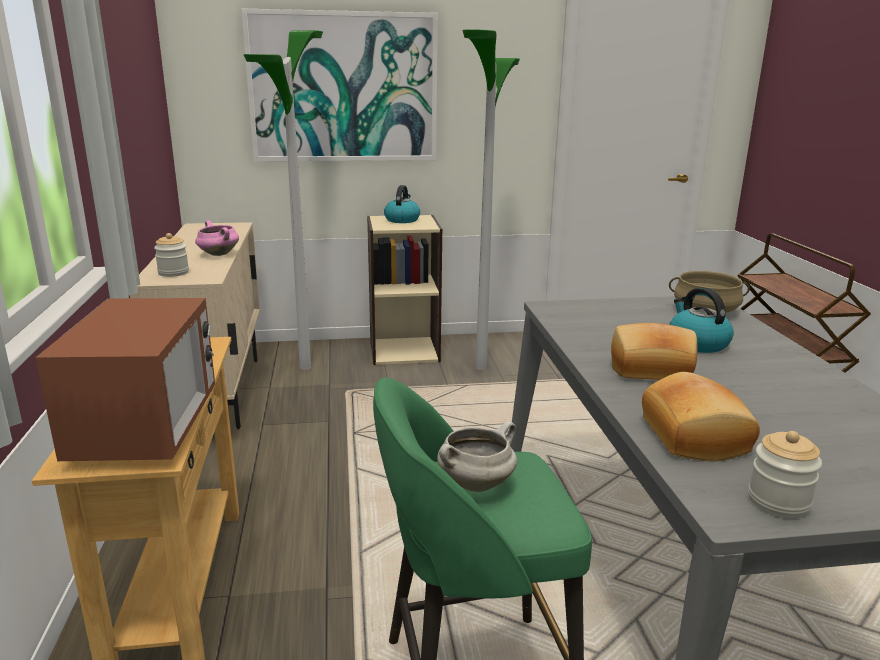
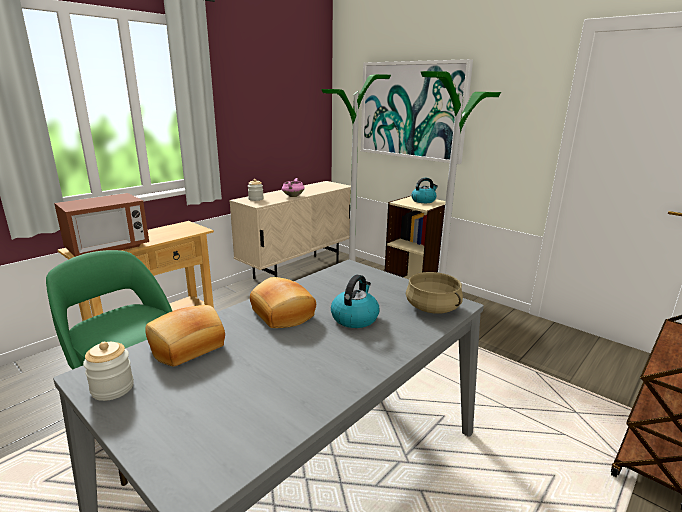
camera: 50 degrees right, 0 degrees up
white cooking pot [437,421,517,492] -> none

